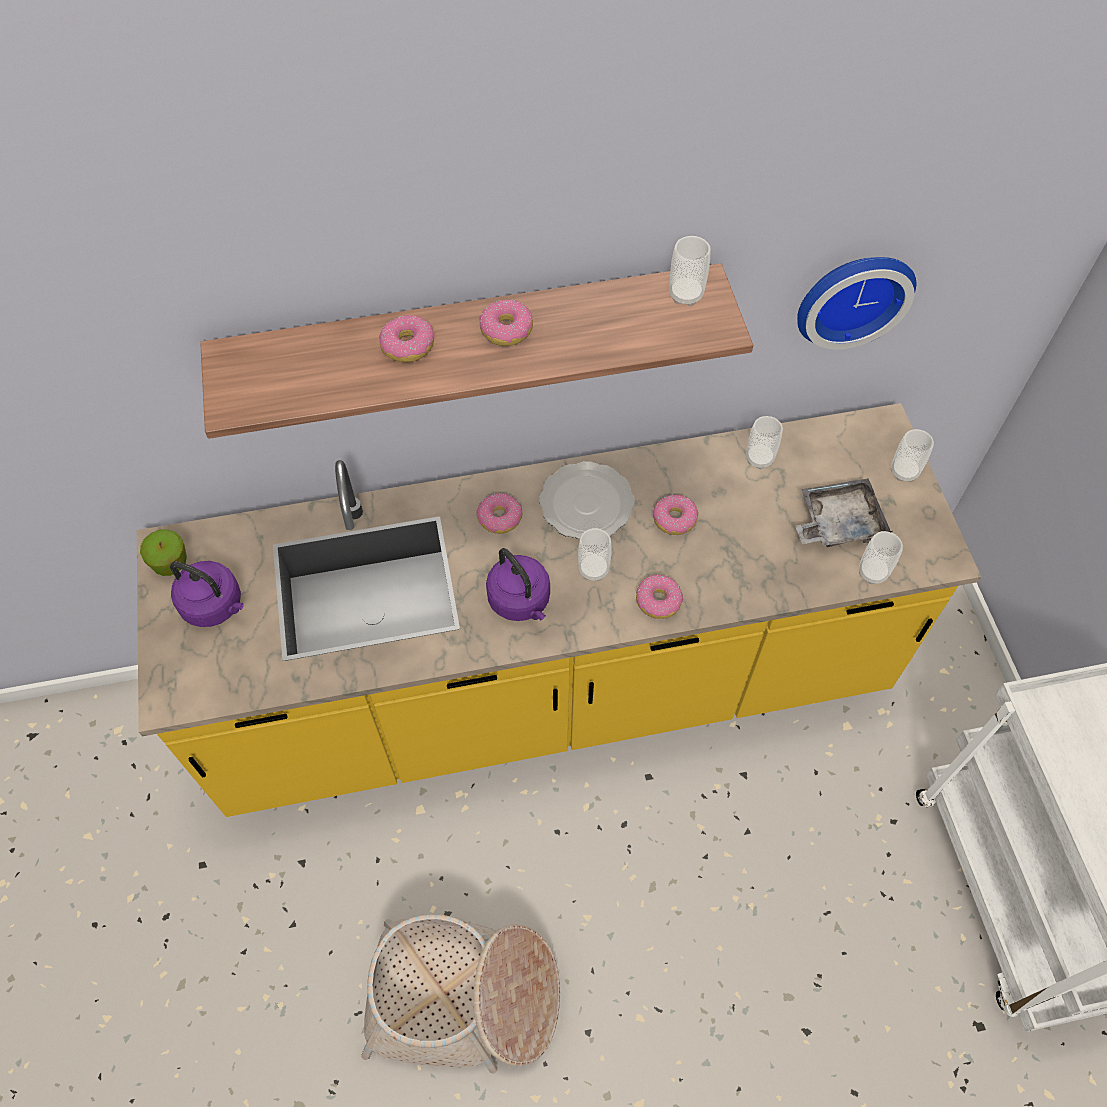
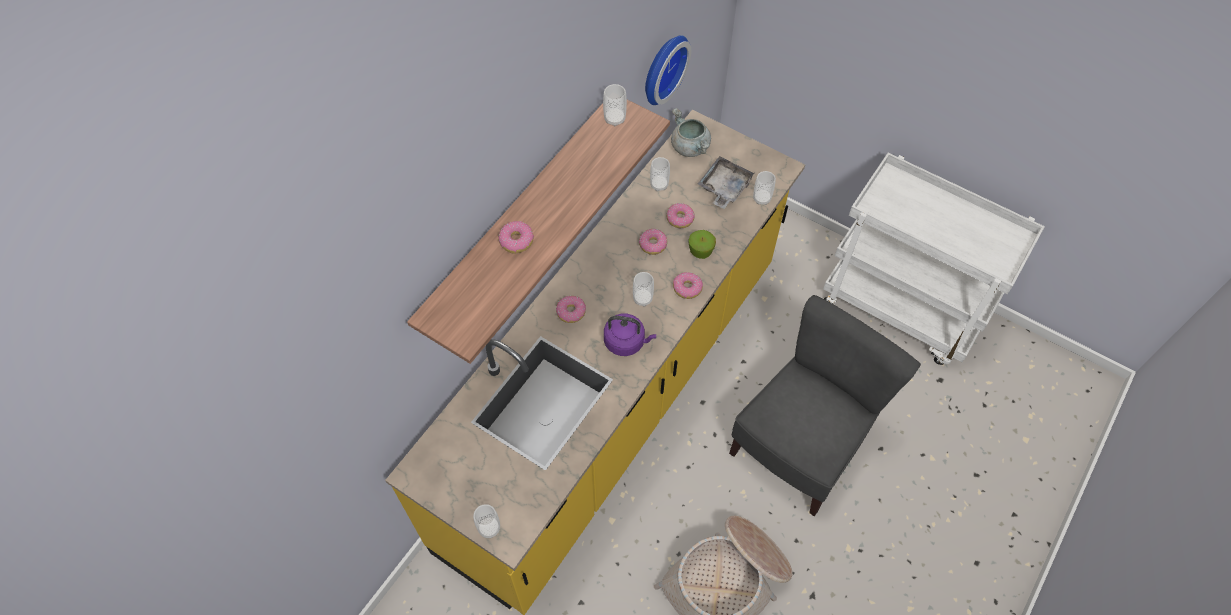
camera: 45 degrees left, 0 degrees up
apple [140,529,187,576] -> apple moved to [688,230,716,259]
purple kettle [170,561,244,627] -> none
donut [479,299,533,346] -> donut moved to [666,203,695,228]
plate [539,461,634,540] -> none
cup [891,429,934,482] -> cup moved to [473,504,500,538]
none -> grey cooking pot [671,108,711,157]
none -> grey chair [729,295,921,516]

